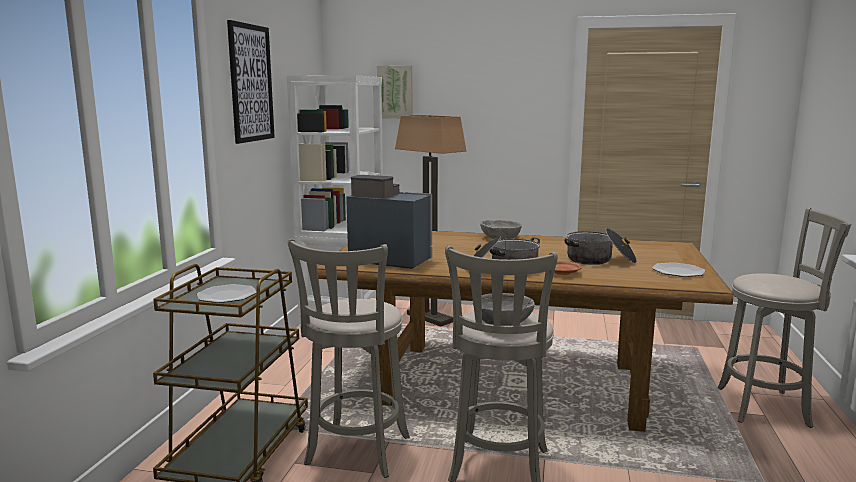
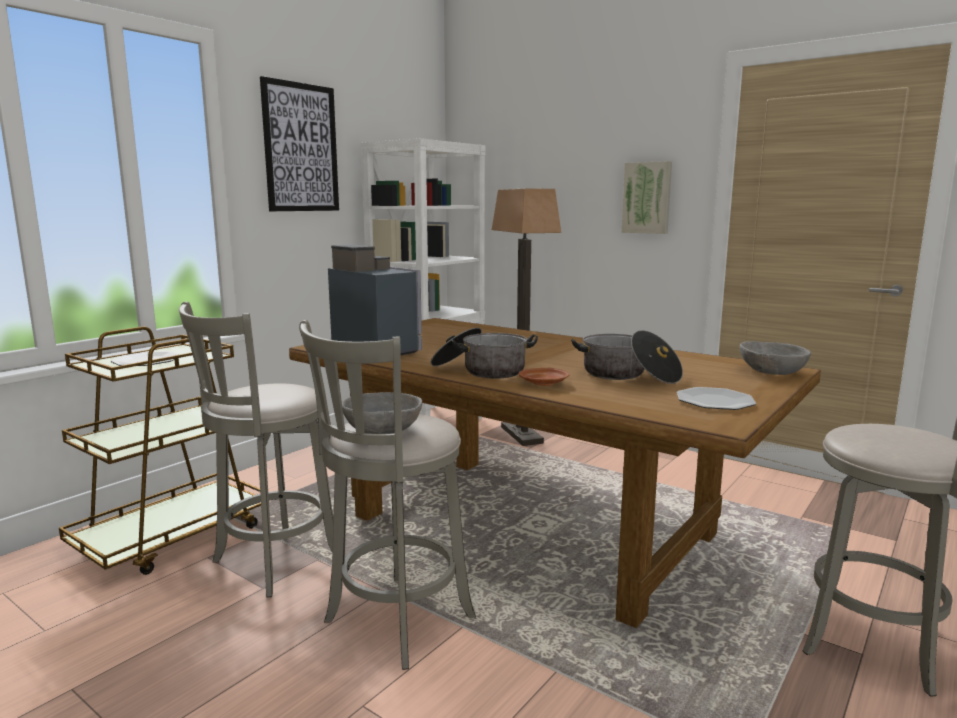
camera: 25 degrees right, 0 degrees up
picture [377,65,412,119] -> picture moved to [621,161,672,234]
grey bowl [480,220,522,239] -> grey bowl moved to [740,341,811,375]

